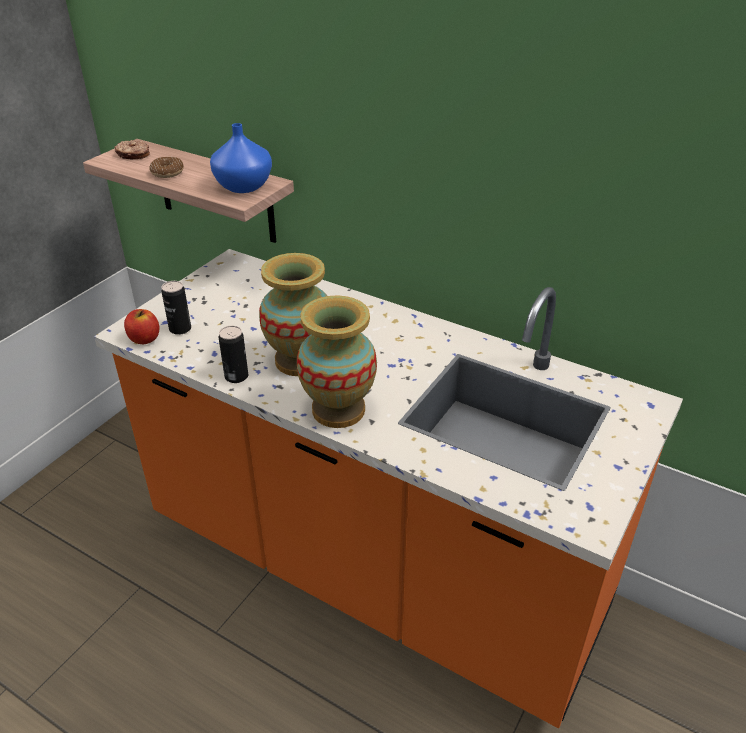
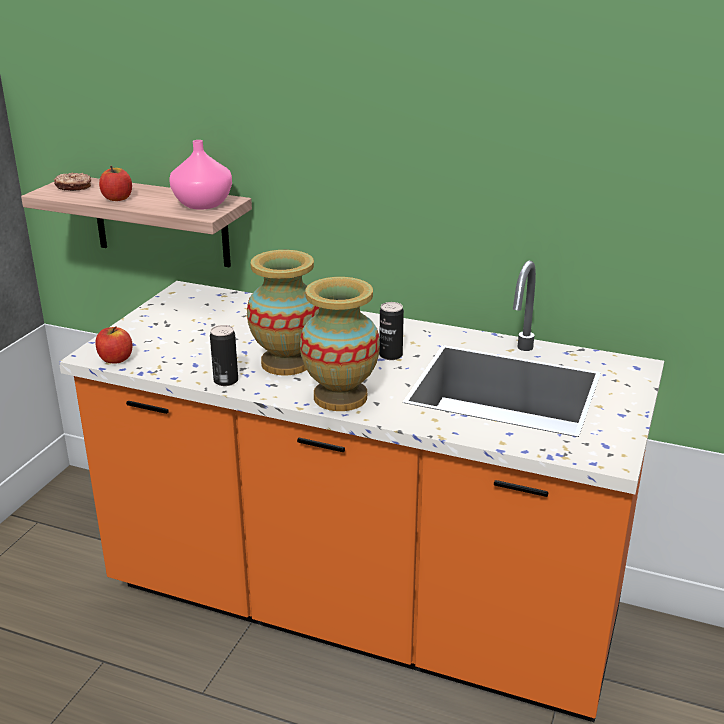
camera: 10 degrees left, 10 degrees down
donut [150,157,184,178] -> apple [99,166,132,201]
can [161,281,191,335] -> can moved to [379,302,404,360]
blue vase [210,123,272,193] -> pink vase [169,140,232,210]

